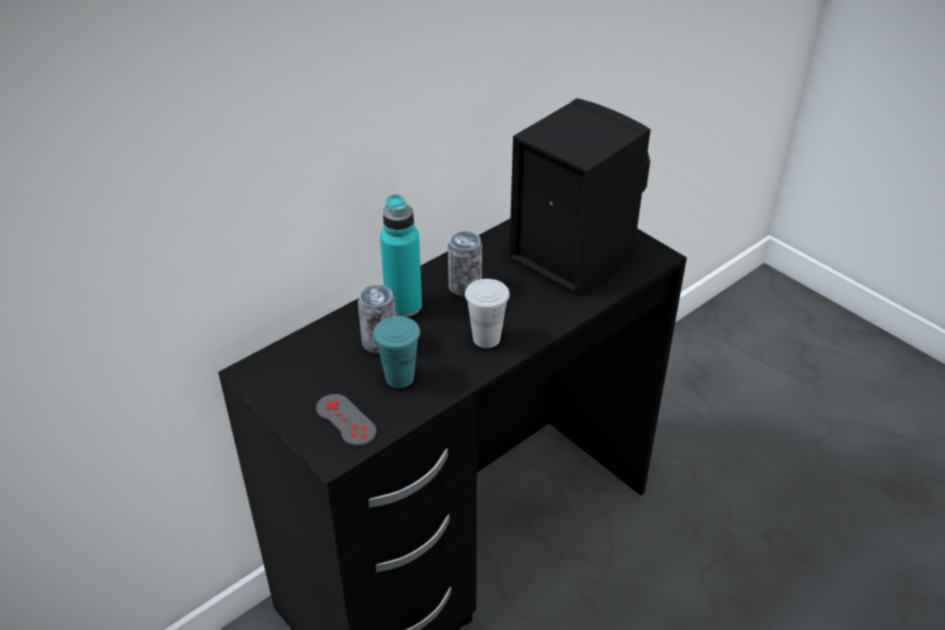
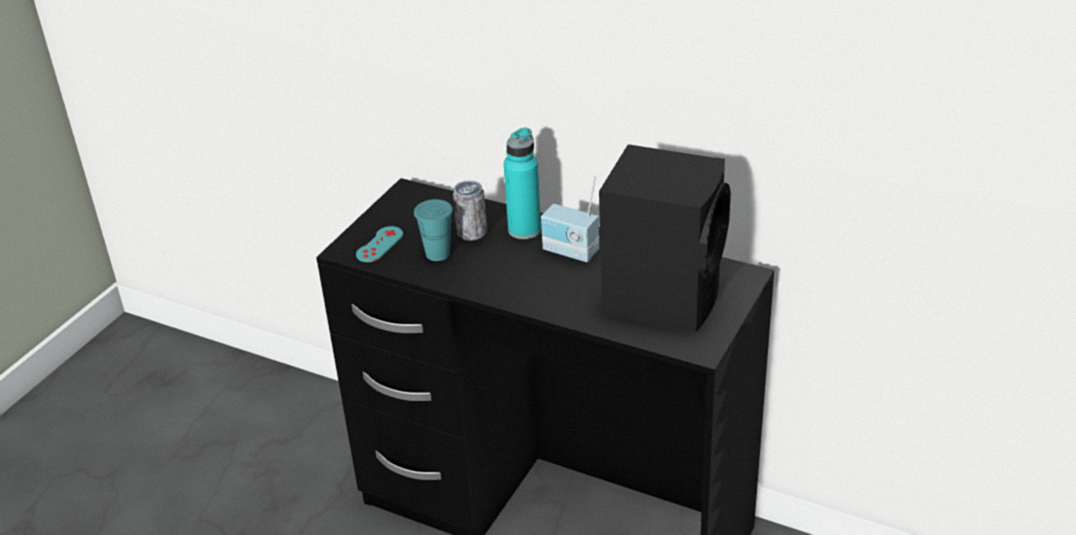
camera: 70 degrees right, 5 degrees down
grey game controller [316,394,377,446] -> turquoise game controller [356,226,403,262]
can [448,231,482,297] -> radio [541,175,599,262]
white cup [465,279,510,348] -> none

